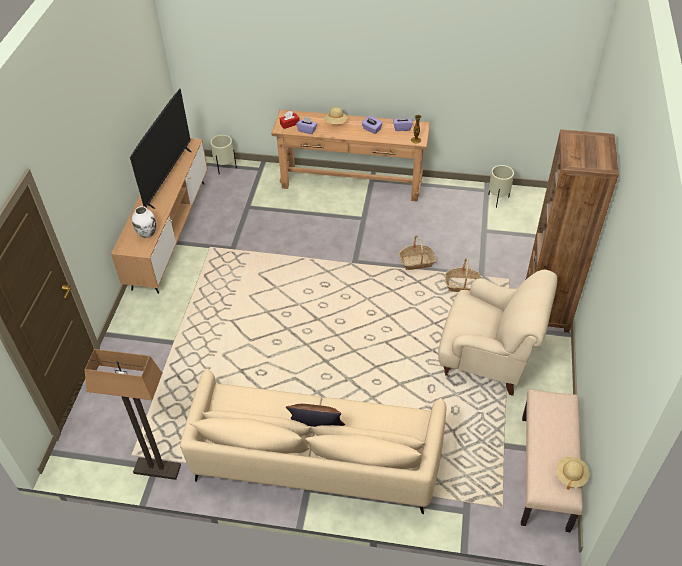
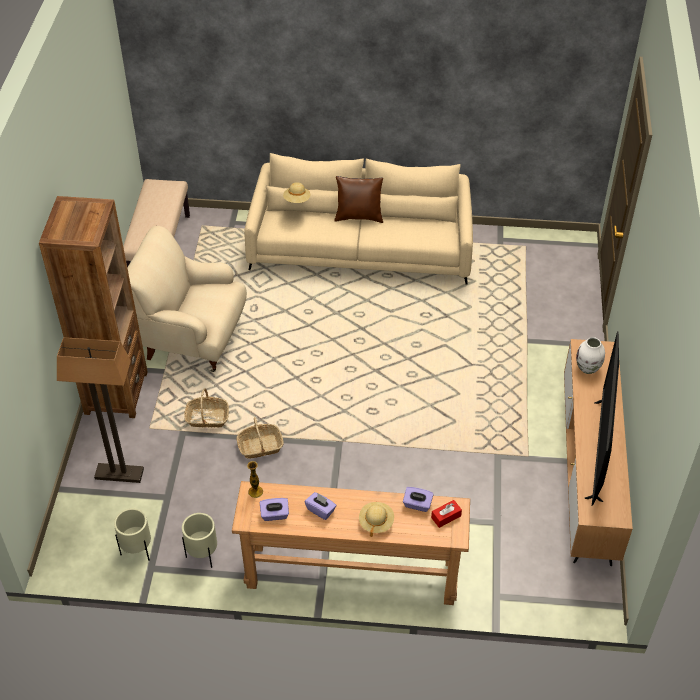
camera: 175 degrees right, 0 degrees up
floor lamp [85,349,181,480] -> floor lamp moved to [57,337,144,483]
beige planter [210,135,237,175] -> beige planter moved to [182,513,217,568]
beige hat [556,457,589,490] -> beige hat moved to [283,182,310,203]

